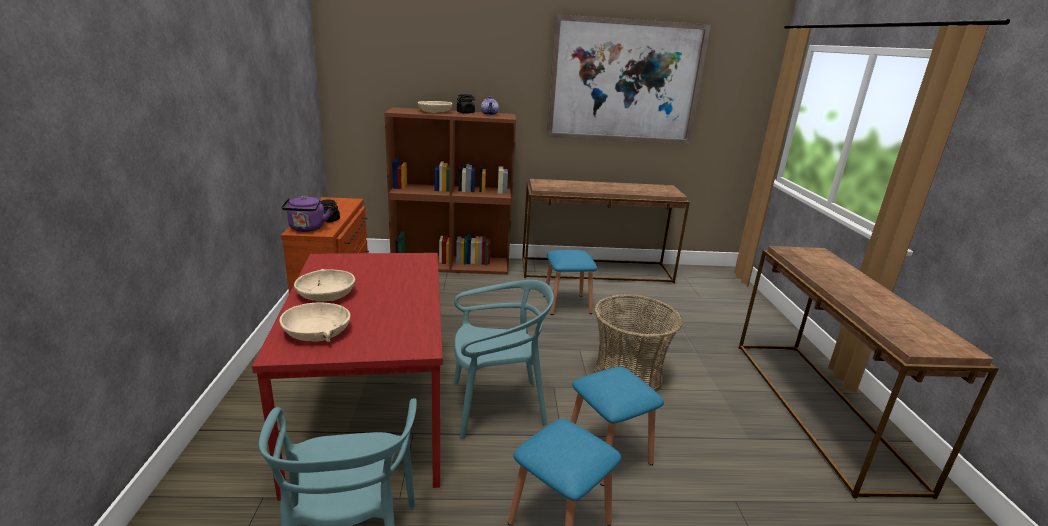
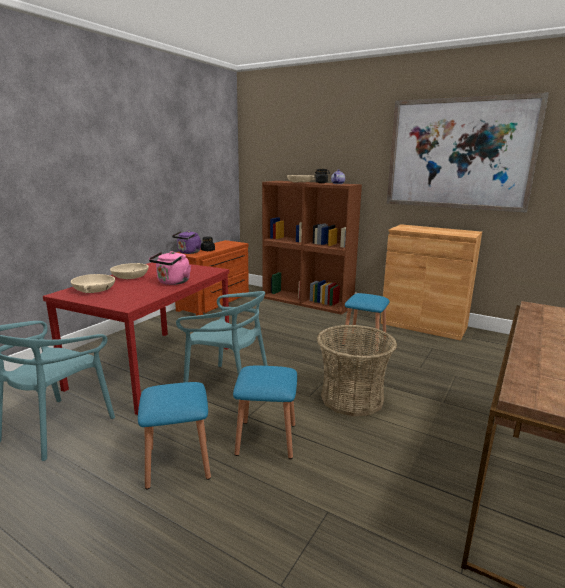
camera: 35 degrees right, 5 degrees down
brown console table [522,179,690,283] -> brown cabinet [381,224,482,341]
none -> pink kettle [149,251,191,285]

